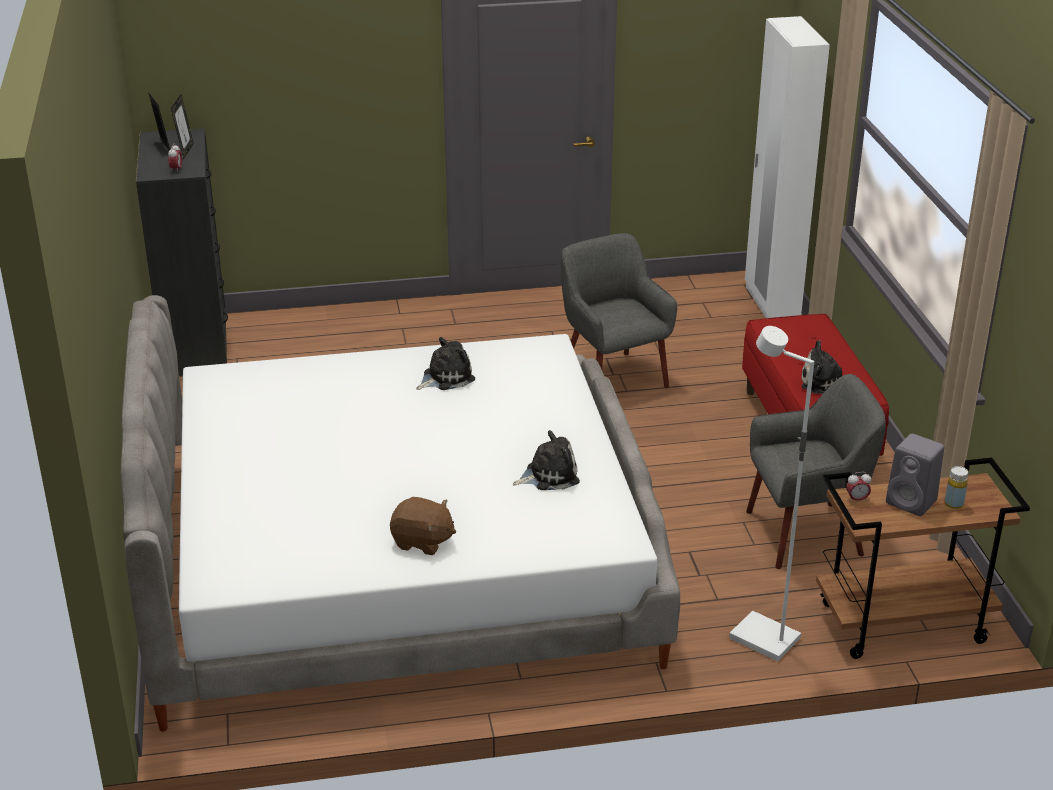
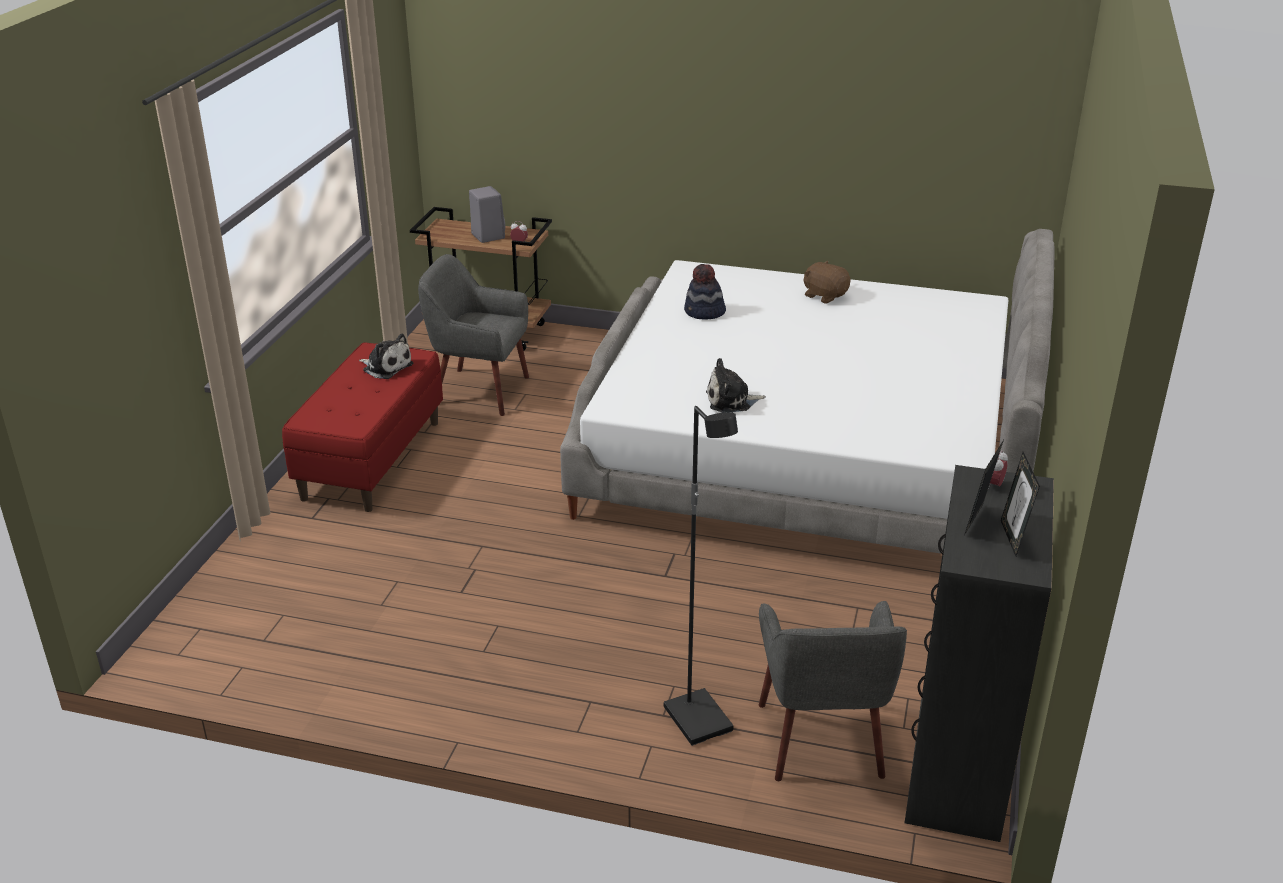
camera: 155 degrees left, 0 degrees up
plush toy [513,430,580,490] -> hat [684,264,726,320]
grey armchair [561,233,677,388] -> grey armchair moved to [759,601,907,781]
white floor lamp [729,326,814,661] -> none
white wardrobe [745,16,830,318] -> none
yellow bottle [945,466,968,509] -> none
none -> black floor lamp [664,406,738,746]

